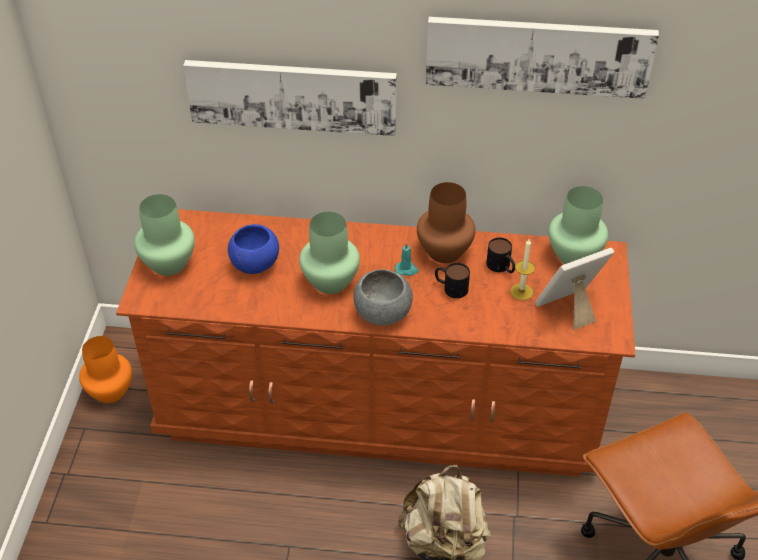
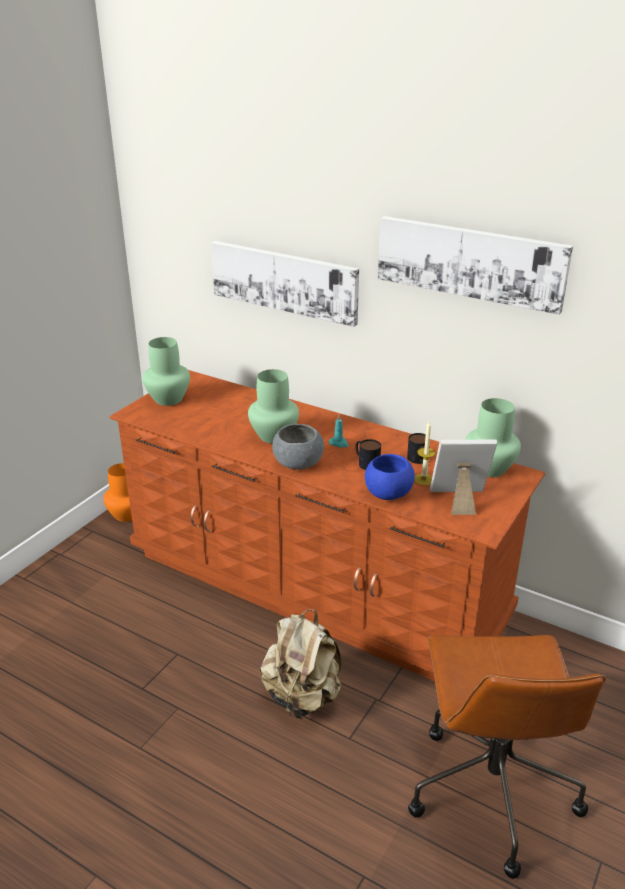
camera: 25 degrees right, 15 degrees down
blue bowl [228,224,279,274] -> blue bowl moved to [365,454,415,500]
brown vase [417,182,476,263] -> none

